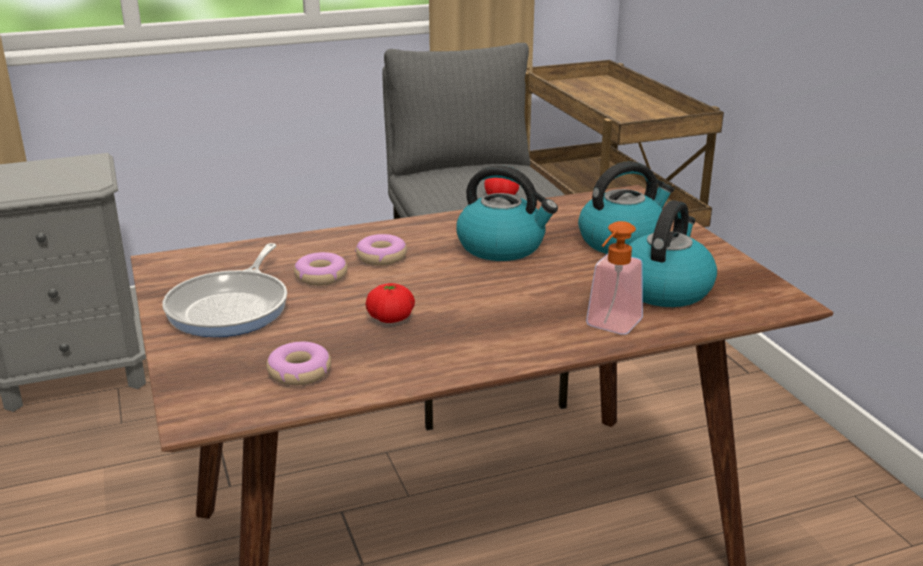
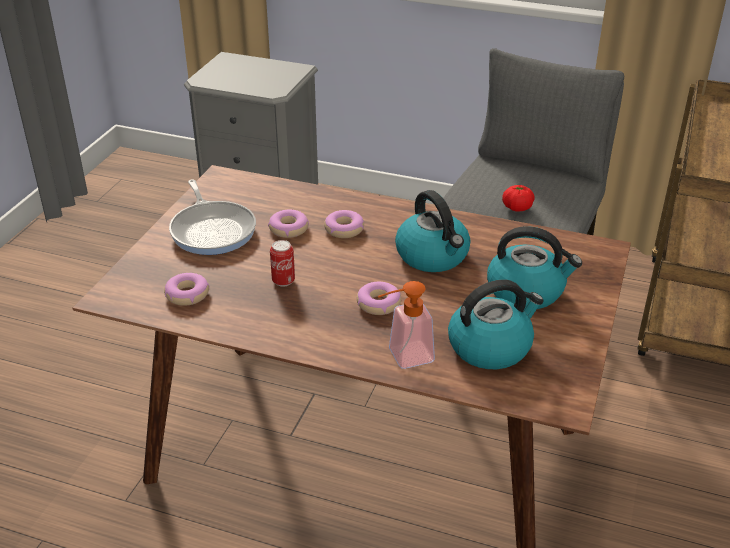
camera: 40 degrees right, 10 degrees up
frying pan [163,243,287,337] -> frying pan turned 75 degrees counterclockwise [169,180,256,255]
tomato [366,283,415,323] -> can [270,240,295,287]
none -> donut [357,282,401,315]

